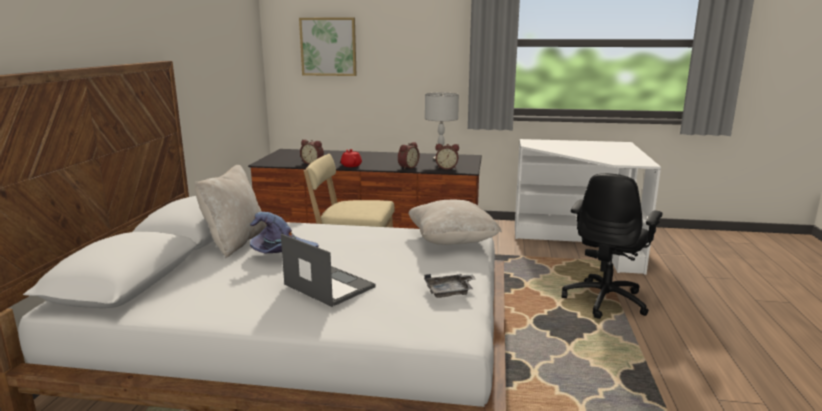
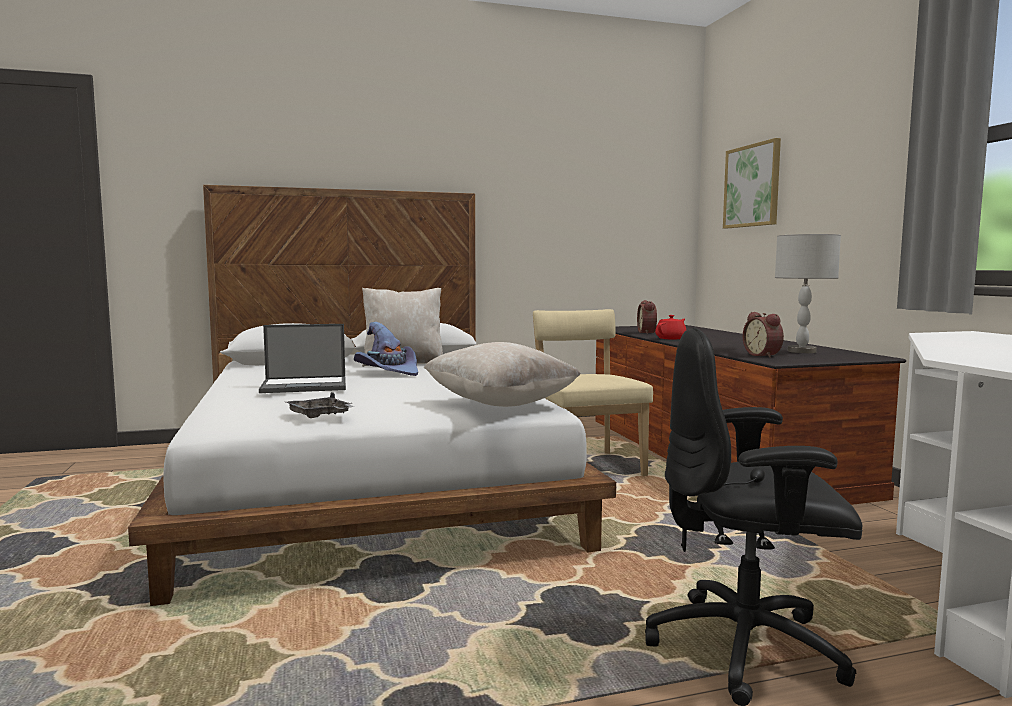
camera: 65 degrees right, 10 degrees down
laptop [281,234,376,307] -> laptop turned 60 degrees clockwise [259,324,346,393]
alarm clock [398,142,420,169] -> none

